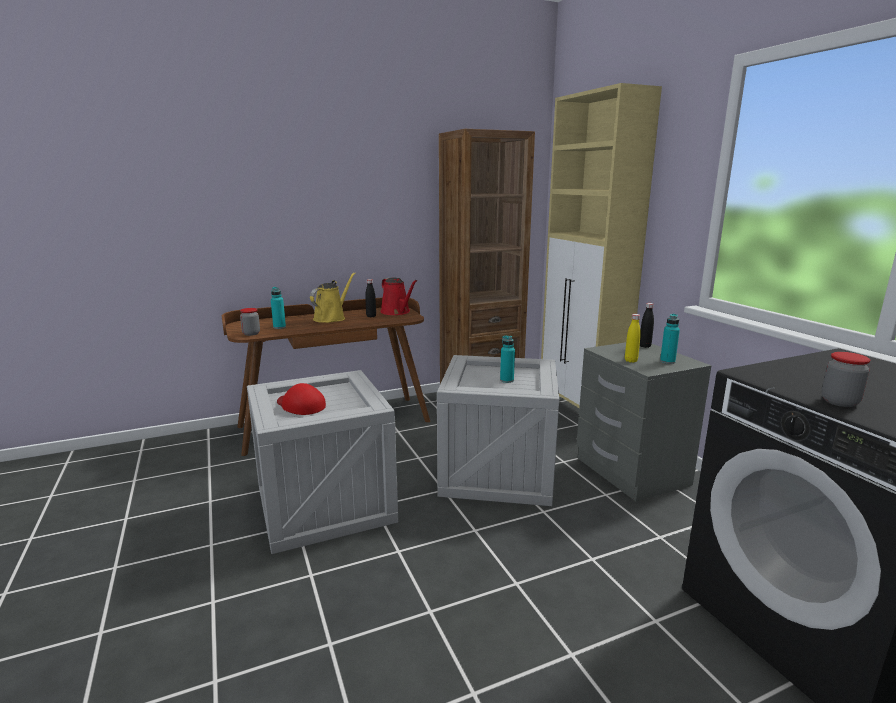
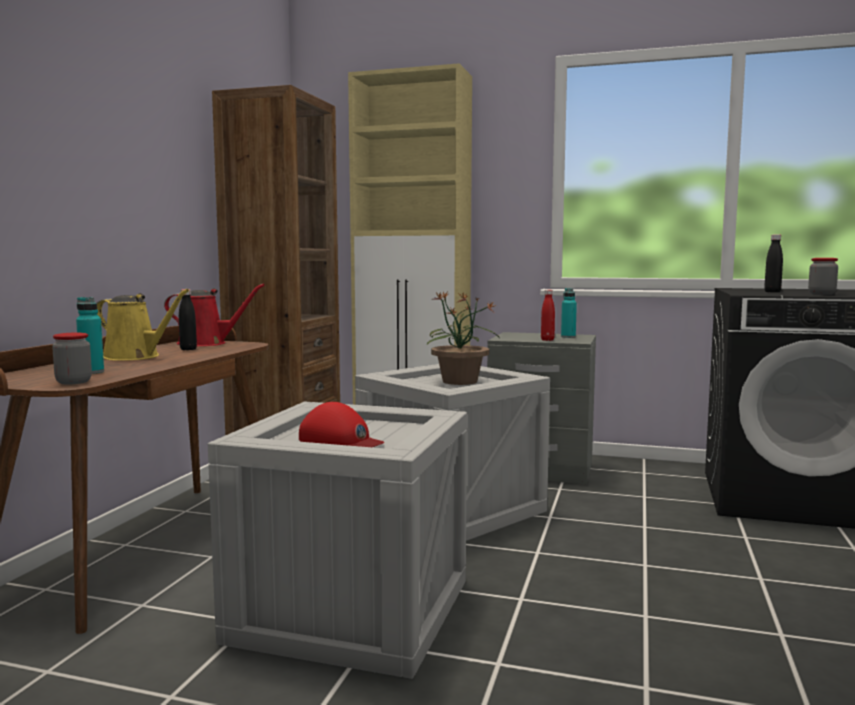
camera: 50 degrees left, 10 degrees down
red cap [277,383,326,415] -> red cap turned 135 degrees counterclockwise [299,402,384,447]
yellow watering can [310,272,356,323] -> yellow watering can turned 135 degrees clockwise [97,289,189,361]
turquoise bottle [500,335,515,383] -> potted plant [426,292,499,385]
yellow bottle [625,314,641,363] -> red bottle [541,290,555,341]
black bottle [640,303,654,348] -> black bottle moved to [764,234,783,292]

